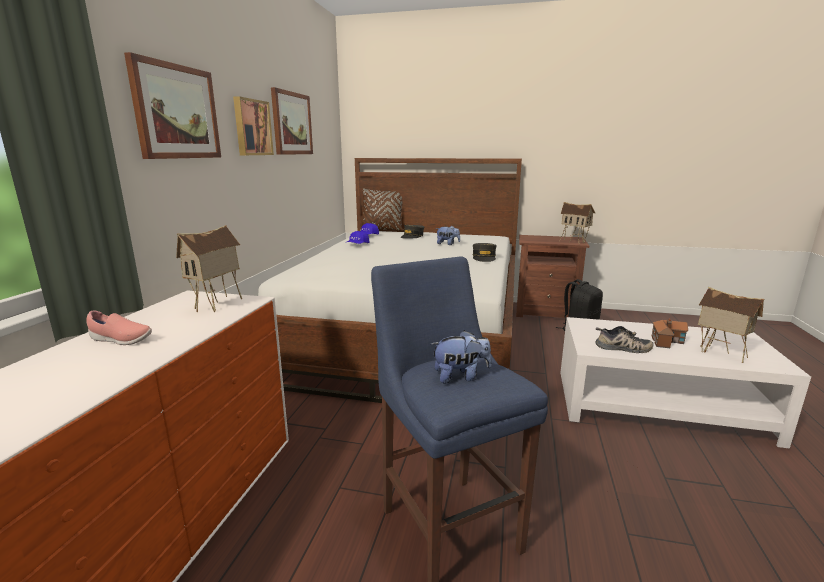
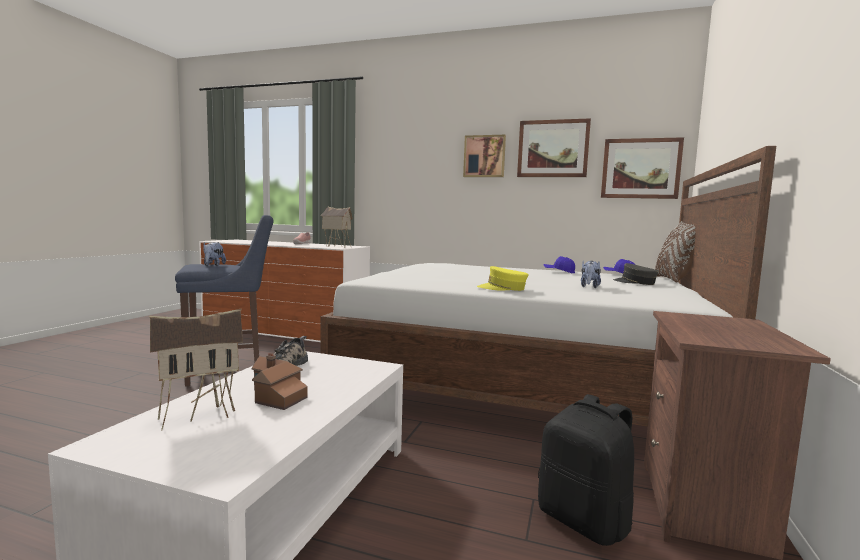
camera: 95 degrees right, 10 degrees down
picture [124,52,221,159] -> picture moved to [601,137,684,199]
grey cap [473,243,497,262] -> yellow cap [477,266,528,291]
toy house [560,202,595,244] -> none

